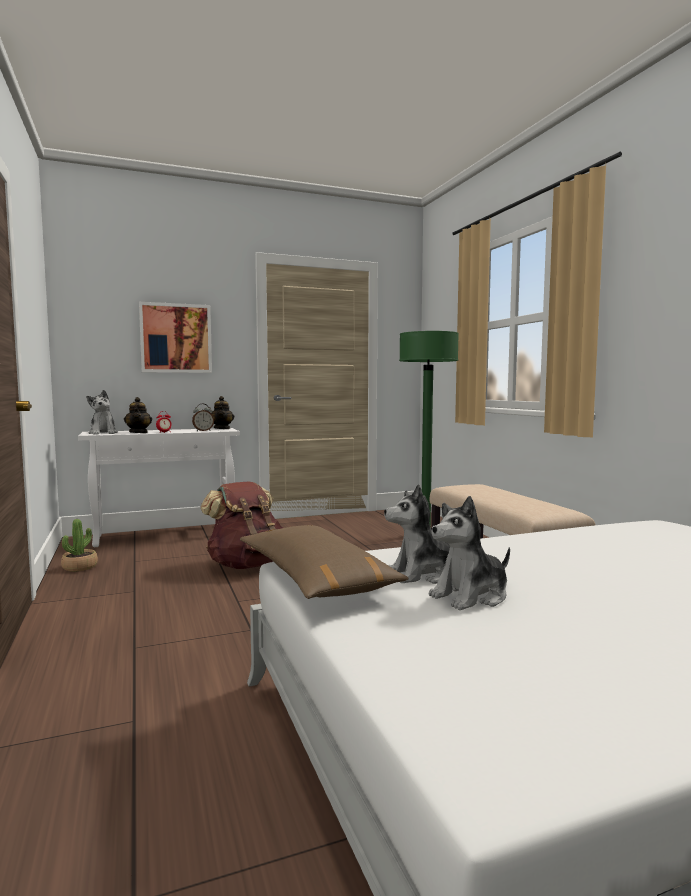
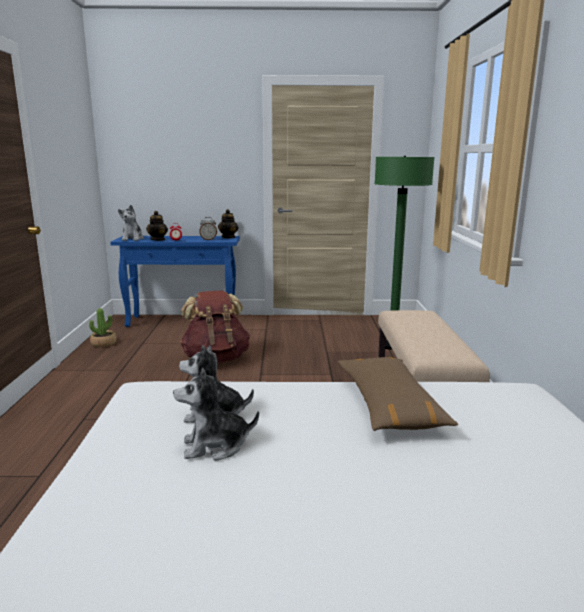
camera: 20 degrees right, 10 degrees up
white console table [78,428,240,547] -> blue console table [110,236,240,327]
picture [139,302,212,373] -> none
brown pillow [240,525,409,599] -> brown pillow moved to [338,357,458,431]

